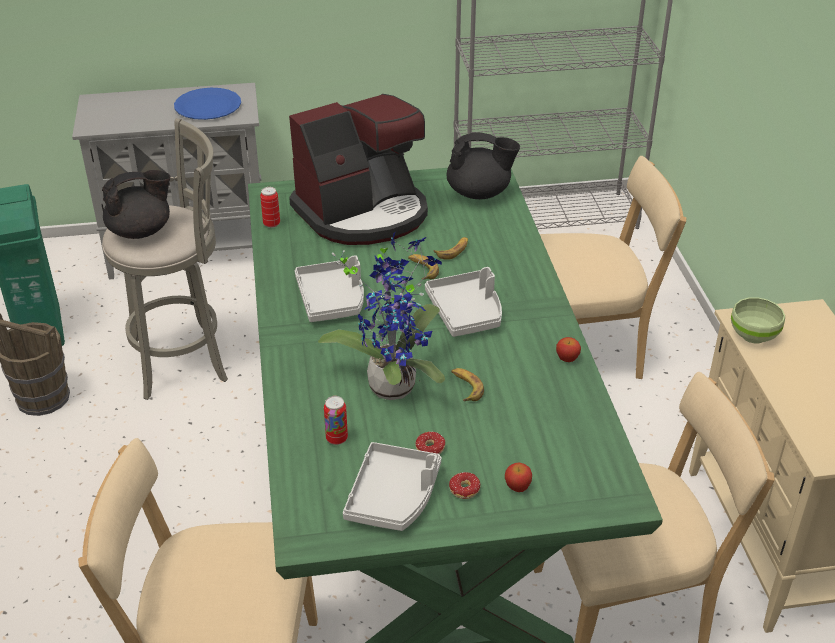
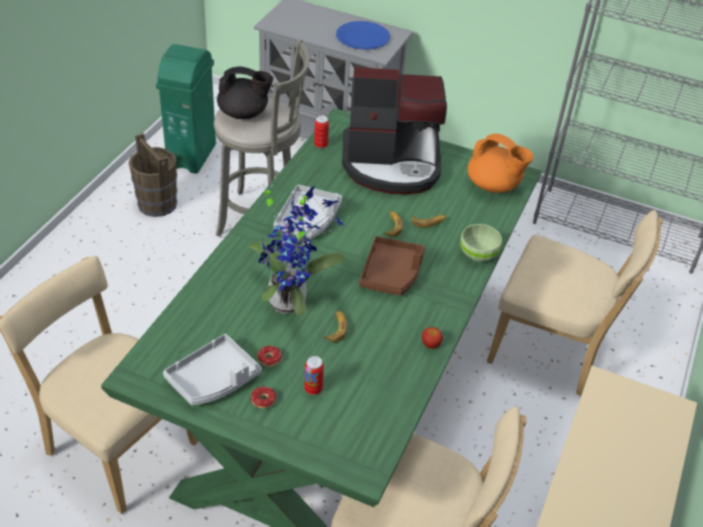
camera: 30 degrees right, 5 degrees up
can [324,396,348,445] -> can moved to [304,356,324,395]
grey tray [425,267,502,337] -> brown tray [359,236,425,295]
black teapot [447,132,520,199] -> orange teapot [467,134,534,193]
apple [505,462,532,492] -> none
green bowl [731,297,785,343] -> green bowl moved to [460,224,502,262]

